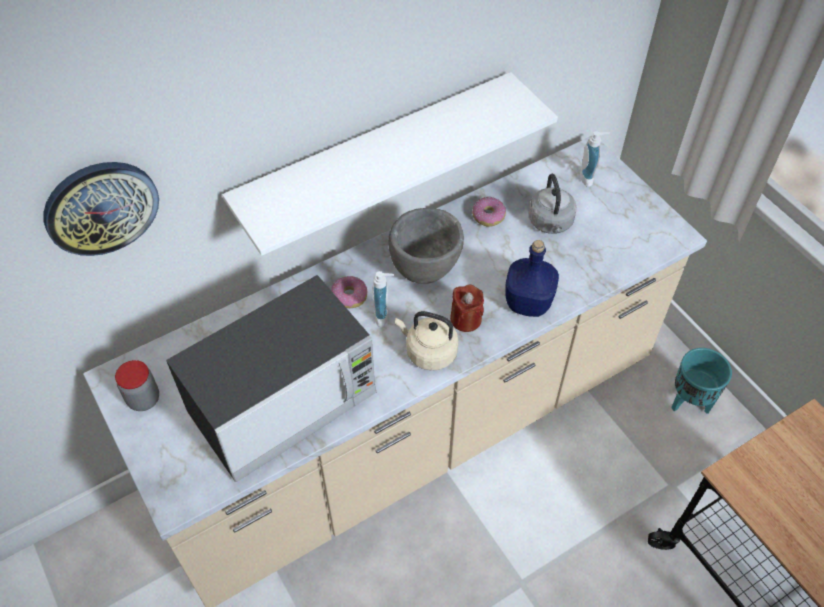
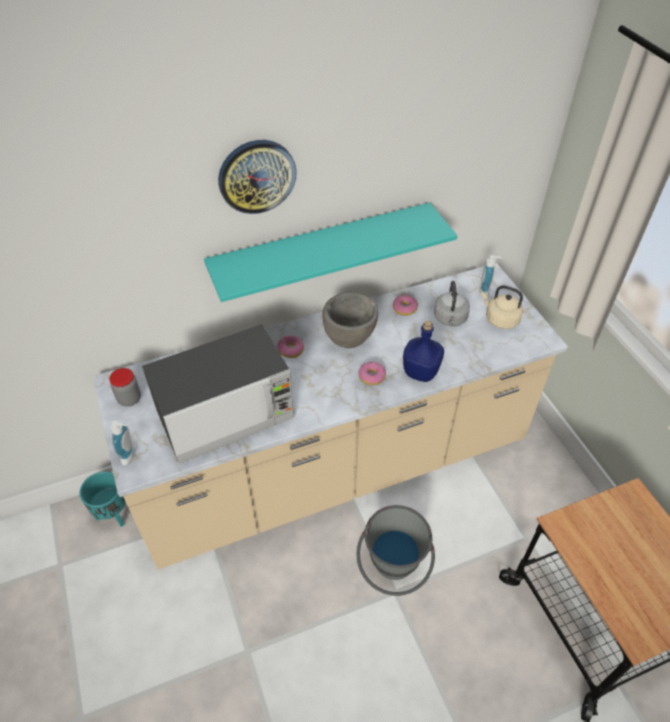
camera: 10 degrees right, 5 degrees down
wall clock [43,162,159,256] -> wall clock moved to [218,140,297,214]
white shelf [222,72,558,256] -> turquoise shelf [204,203,457,302]
soap dispenser [372,271,395,327] -> soap dispenser moved to [111,421,135,465]
beige kettle [395,311,459,371] -> beige kettle moved to [481,285,523,329]
red candle [450,285,484,332] -> donut [359,362,386,385]
turquoise planter [671,348,732,414] -> turquoise planter moved to [79,471,126,527]
none -> grey bucket [357,505,435,596]

